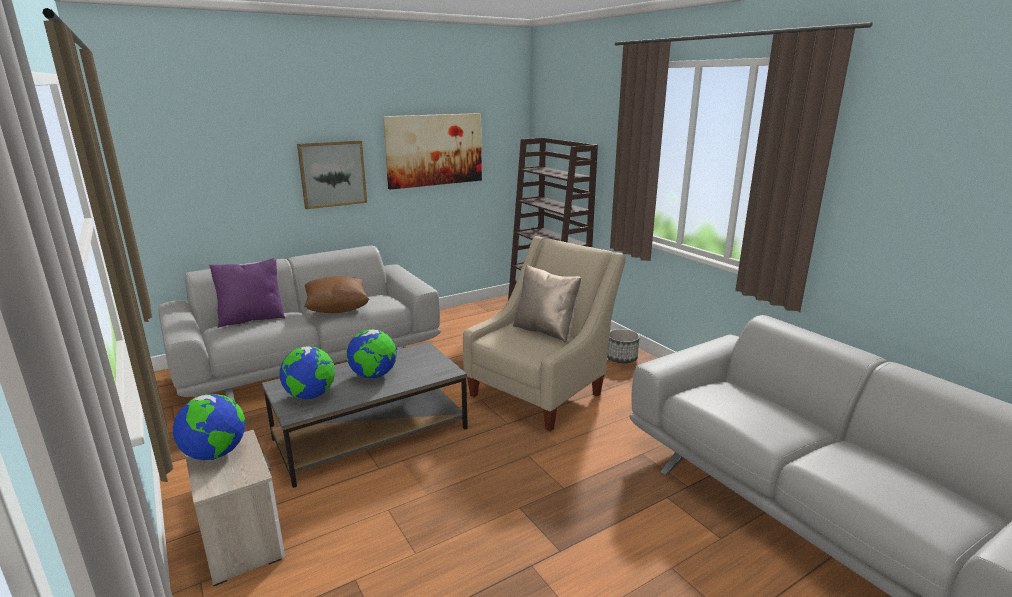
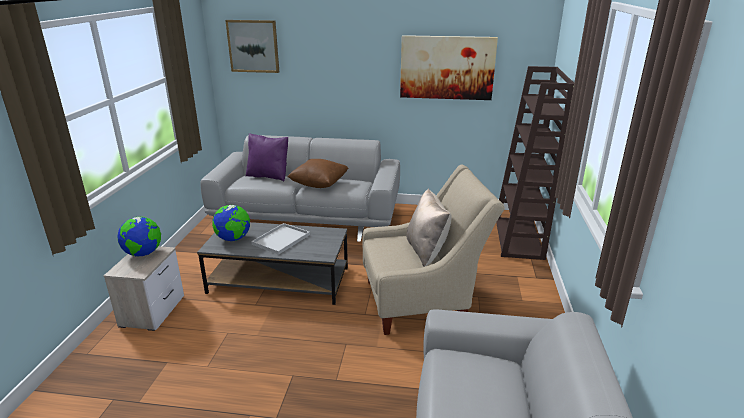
camera: 40 degrees right, 5 degrees up
picture [297,141,367,209] -> picture moved to [225,20,279,73]
globe [346,329,397,379] -> white tray [251,223,310,255]
planter [607,329,640,363] -> none

